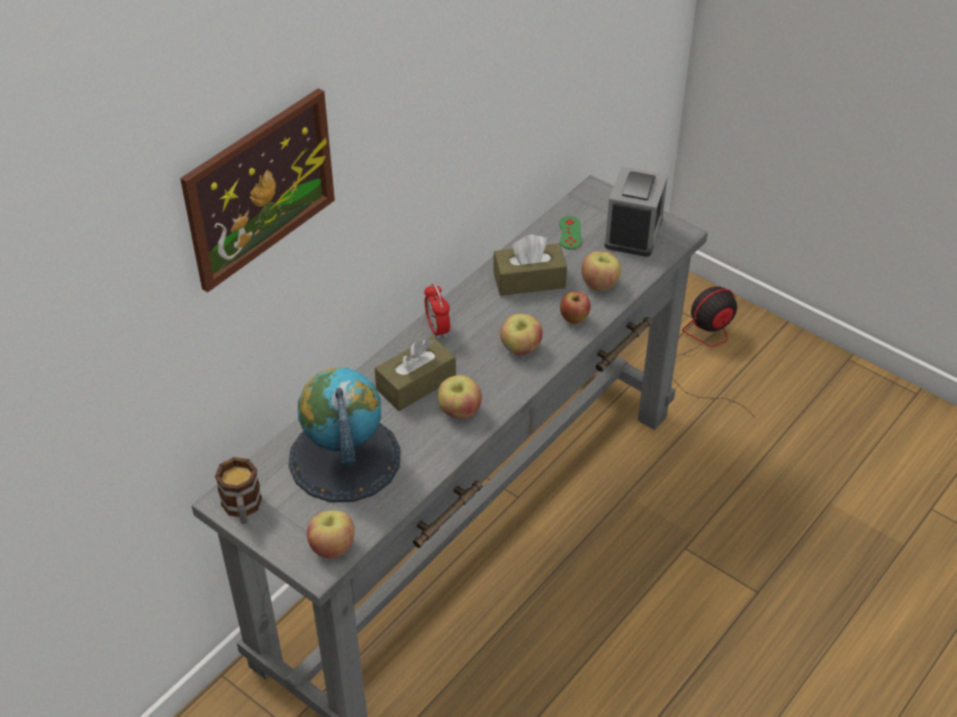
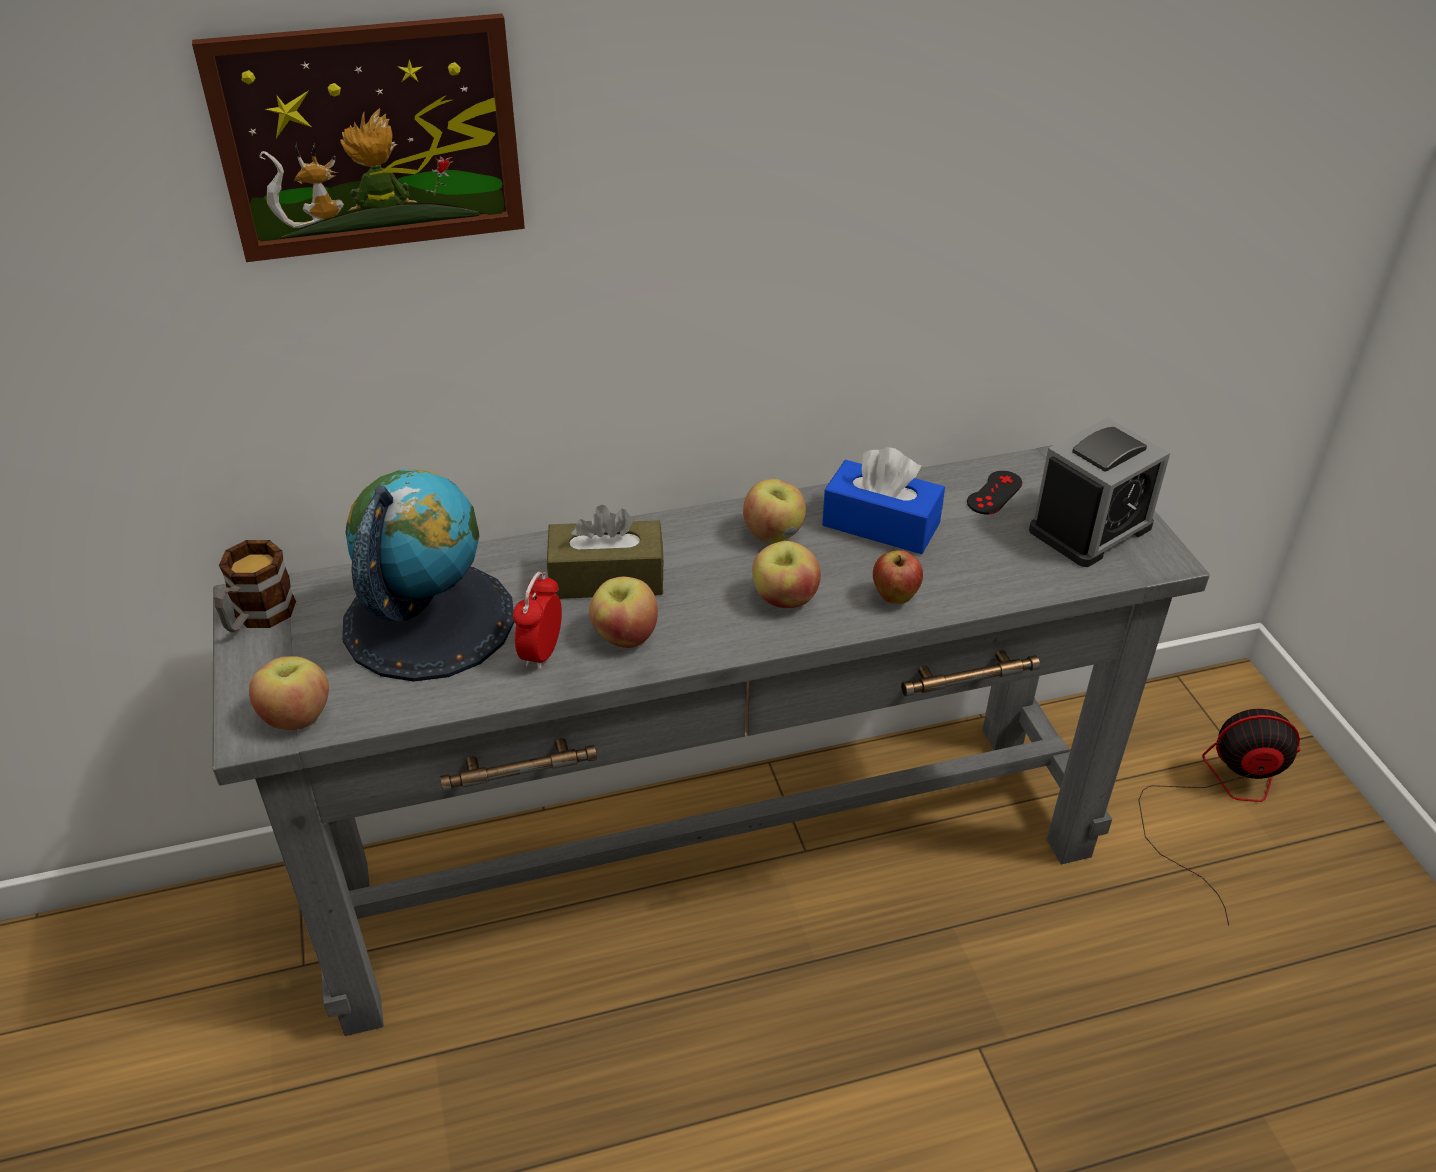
camera: 35 degrees right, 5 degrees down
alarm clock [424,283,450,339] -> alarm clock moved to [513,572,562,670]
brown tissue box [493,234,567,296] -> blue tissue box [822,447,945,554]
green game controller [559,216,581,249] -> black game controller [967,471,1022,514]
apple [582,251,621,291] -> apple moved to [743,479,806,543]

